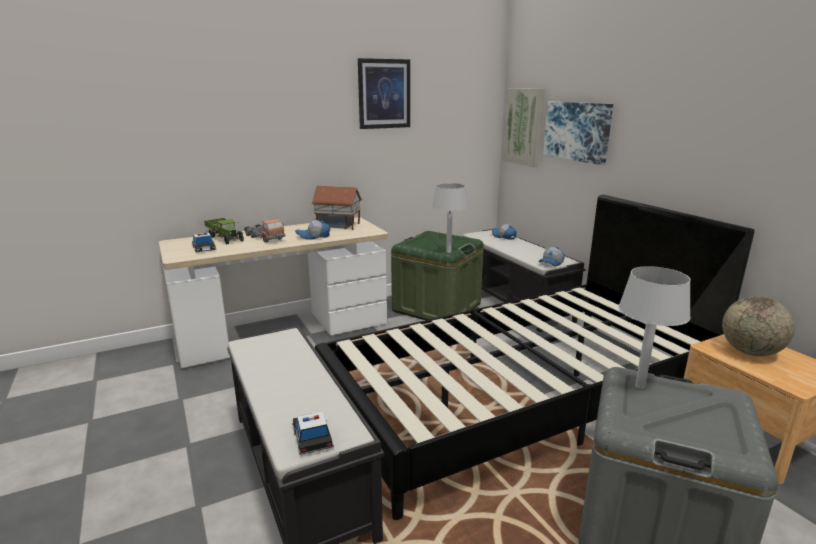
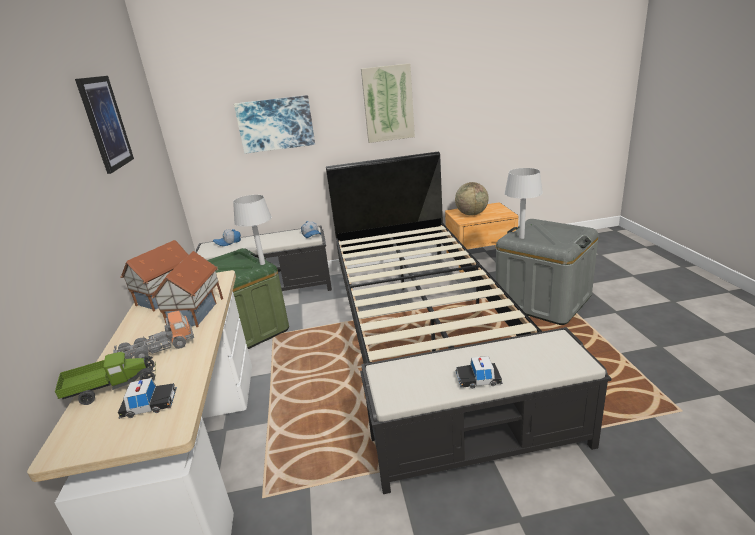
camera: 70 degrees left, 5 degrees up
toy car [292,411,334,455] -> toy car moved to [456,356,503,389]
cap [295,220,330,240] -> toy house [152,251,223,327]
picture [504,88,545,167] -> picture moved to [361,63,415,143]

